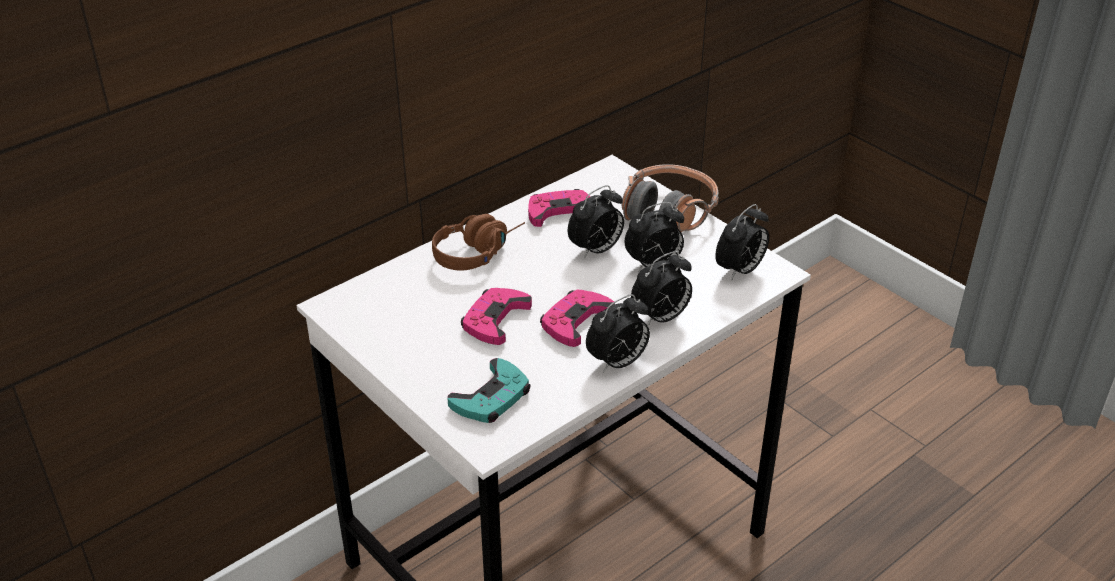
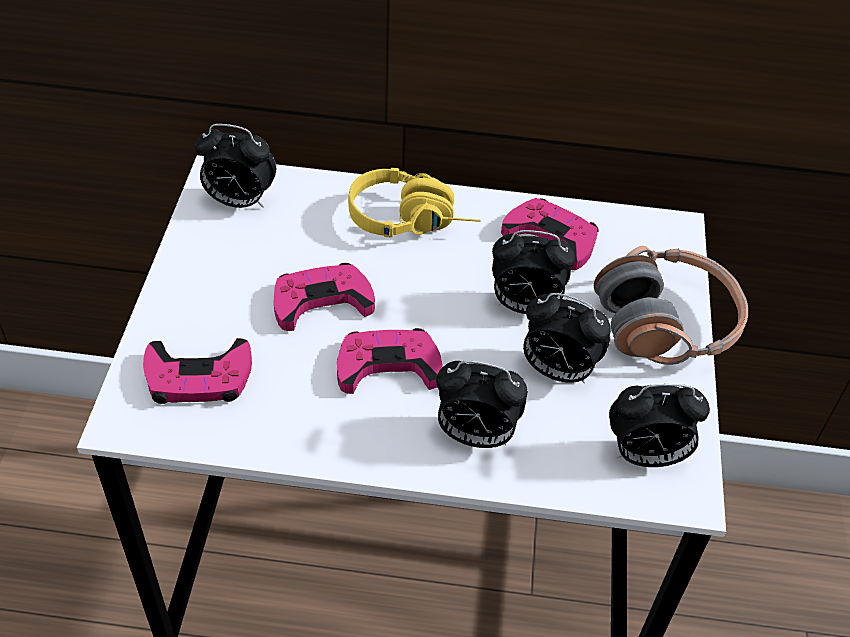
camera: 45 degrees right, 10 degrees up
brown headphones [432,214,525,270] -> yellow headphones [348,168,481,237]
turquoise game controller [447,358,530,423] -> pink game controller [143,338,252,404]
alarm clock [586,294,650,373] -> alarm clock moved to [195,124,276,208]

